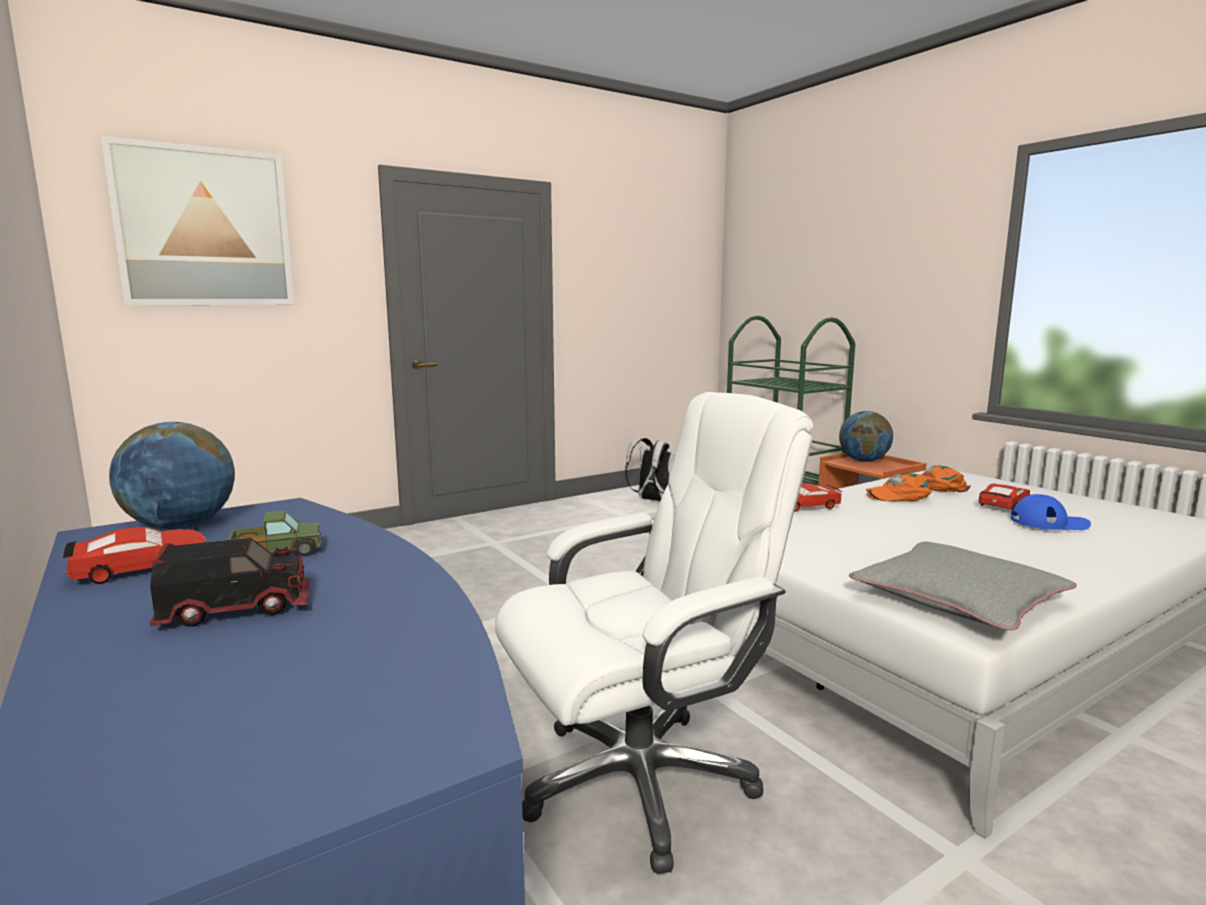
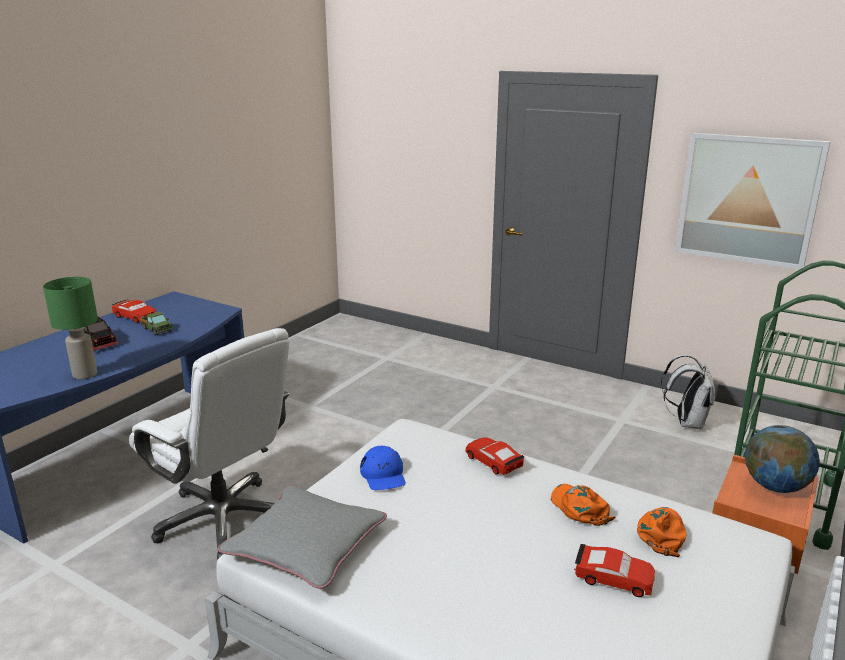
camera: 65 degrees right, 10 degrees up
picture [101,136,295,305] -> picture moved to [675,133,830,270]
globe [109,422,235,529] -> none
blue cap [1011,494,1091,530] -> blue cap moved to [360,446,406,490]
none -> green table lamp [43,277,98,380]

